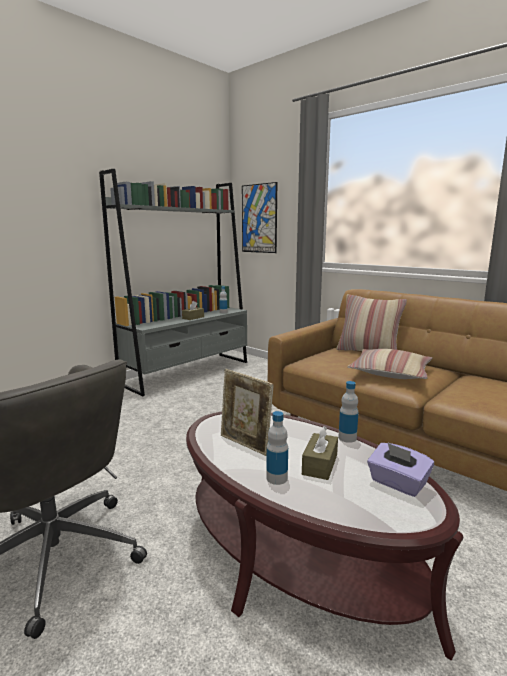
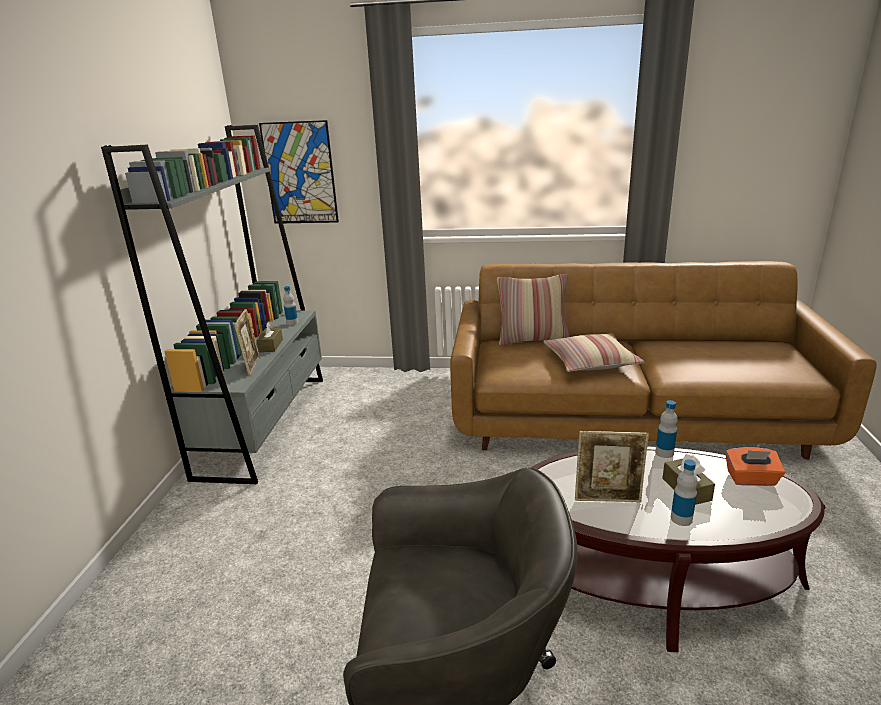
camera: 35 degrees left, 10 degrees up
purple tissue box [367,443,434,497] -> orange tissue box [726,447,785,486]
none -> picture frame [234,309,260,375]

